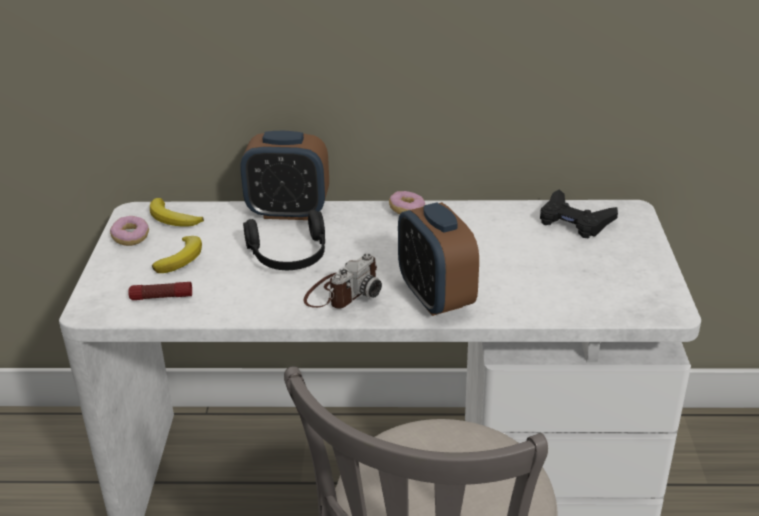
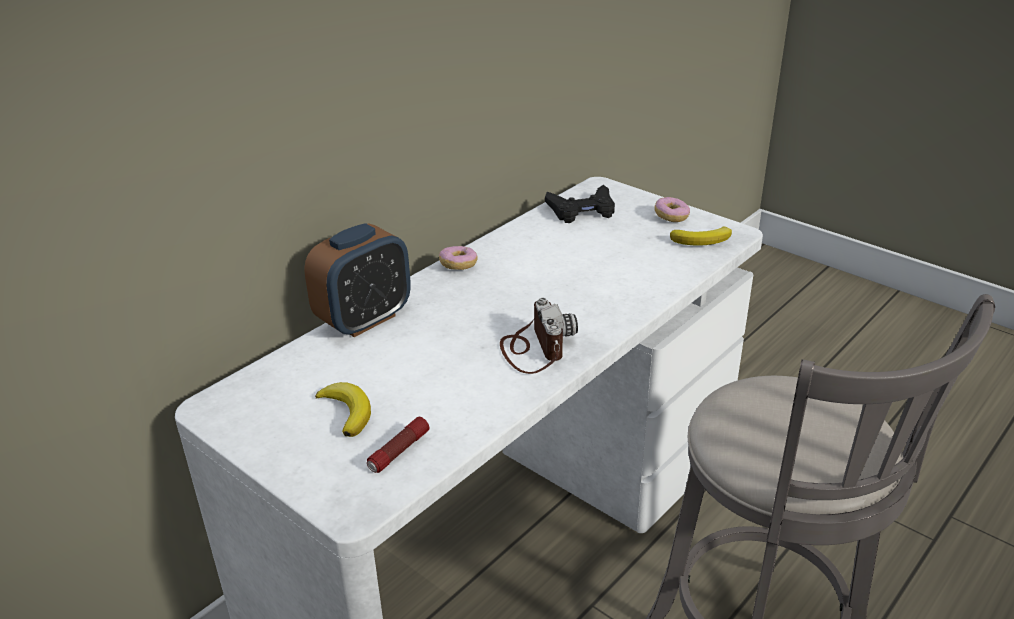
camera: 50 degrees left, 0 degrees up
donut [110,216,149,246] -> donut moved to [654,197,690,222]
banana [150,198,204,227] -> banana moved to [670,226,732,245]
black headphones [243,210,325,270] -> none
alarm clock [398,202,479,316] -> none

